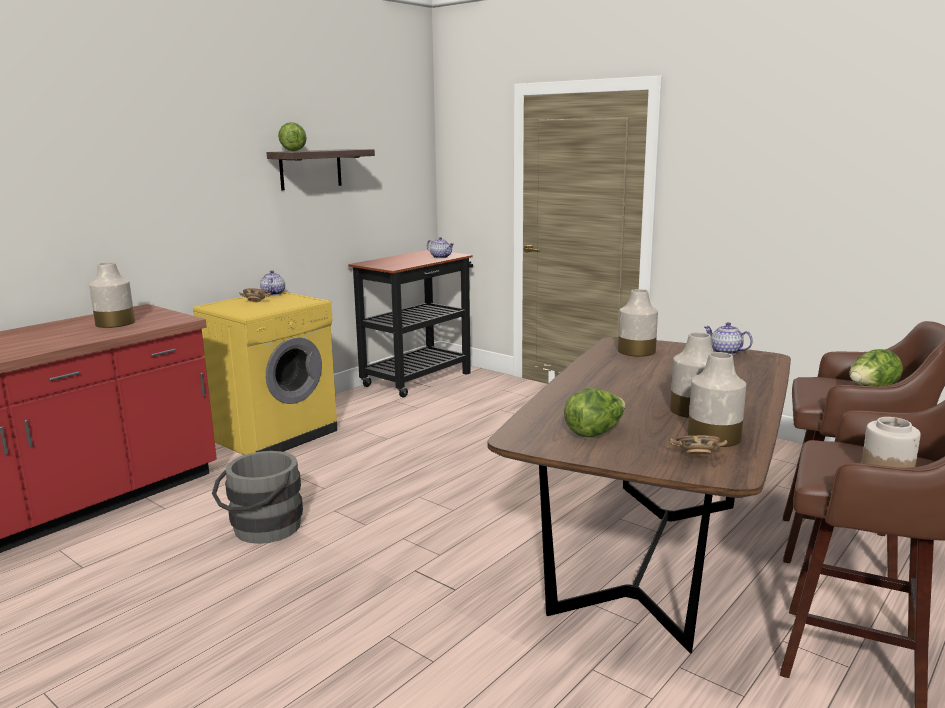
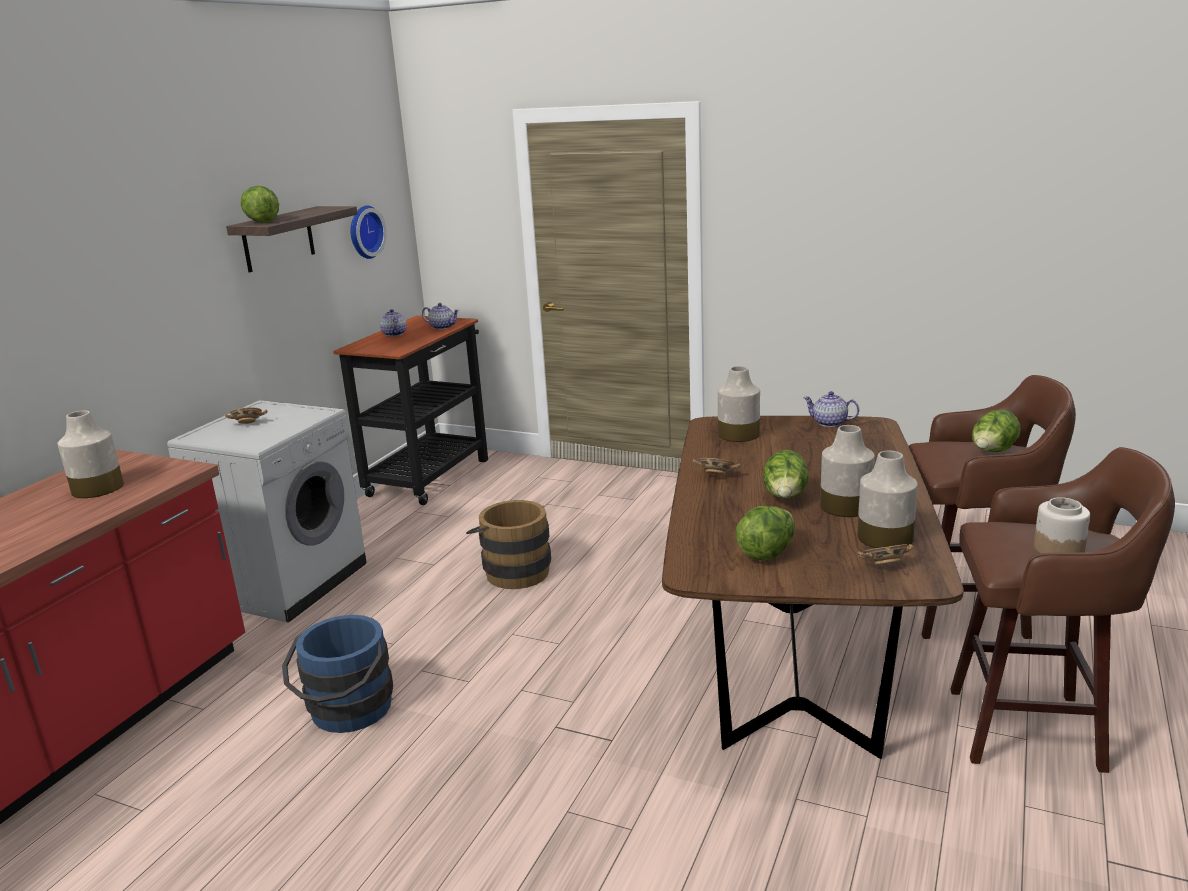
camera: 15 degrees left, 5 degrees up
yellow washing machine [193,291,338,455] -> white washing machine [167,400,366,623]
grey bucket [212,451,303,544] -> blue bucket [282,615,393,733]
teapot [260,270,285,296] -> teapot moved to [380,309,407,337]
none -> wall clock [350,205,387,259]
none -> brown bucket [466,500,551,589]
none -> bowl [693,458,741,475]
none -> lettuce [763,450,809,498]

